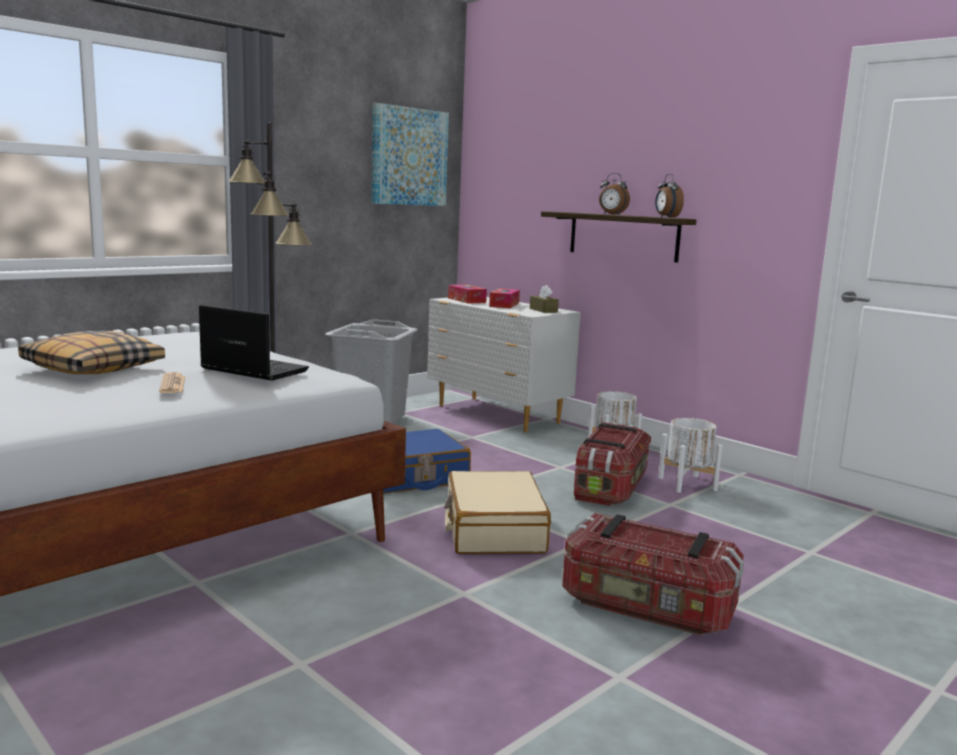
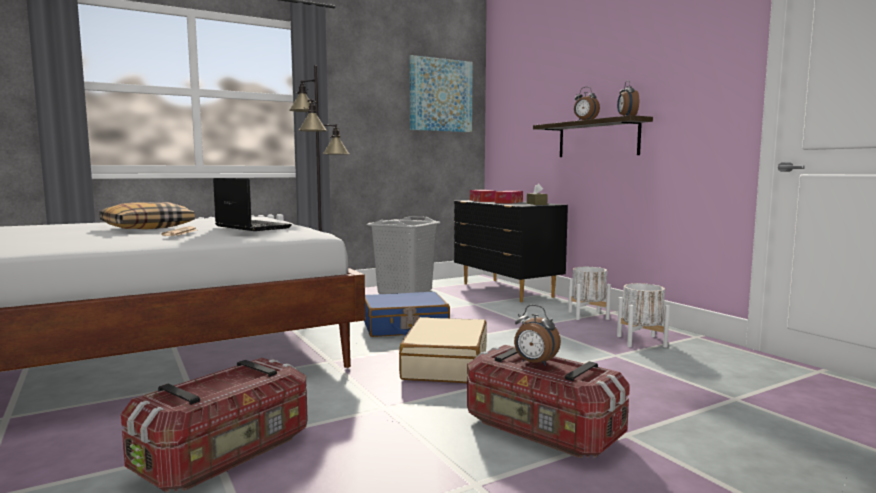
camera: 15 degrees right, 5 degrees down
white dresser [427,297,581,432] -> black dresser [454,200,568,302]
storage box [574,422,651,506] -> storage box moved to [121,358,308,492]
none -> alarm clock [514,305,561,366]

